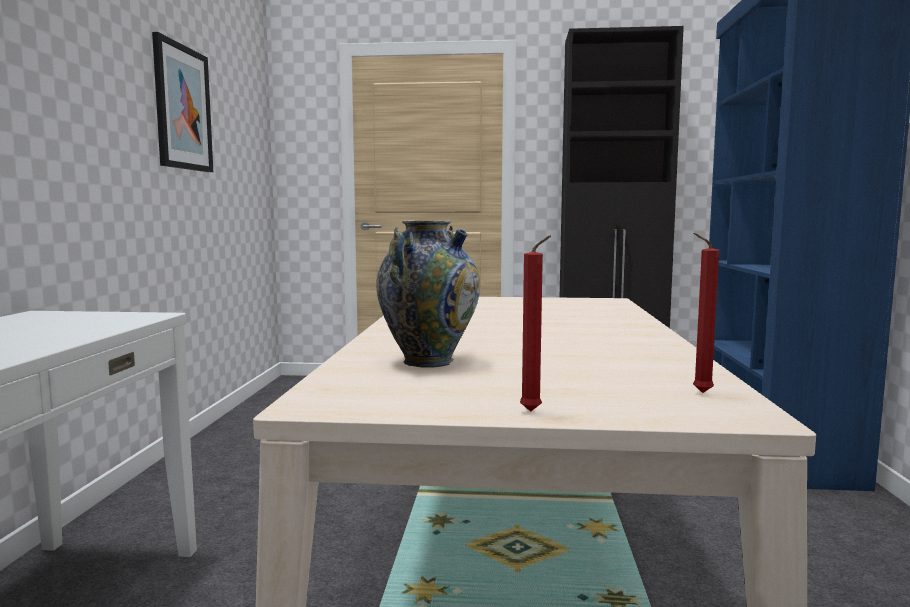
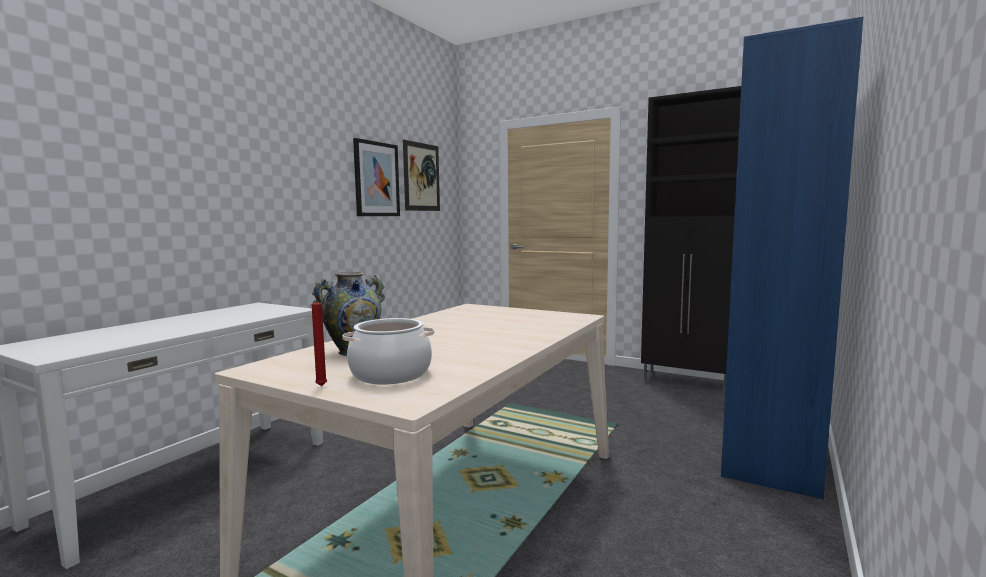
camera: 25 degrees right, 0 degrees up
red candle [693,233,719,393] -> none
none -> cooking pot [342,318,434,384]
none -> picture [403,140,440,211]

